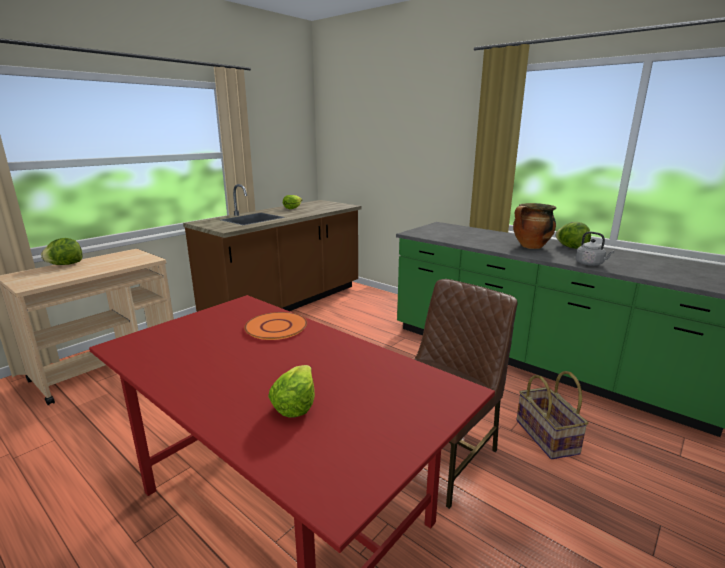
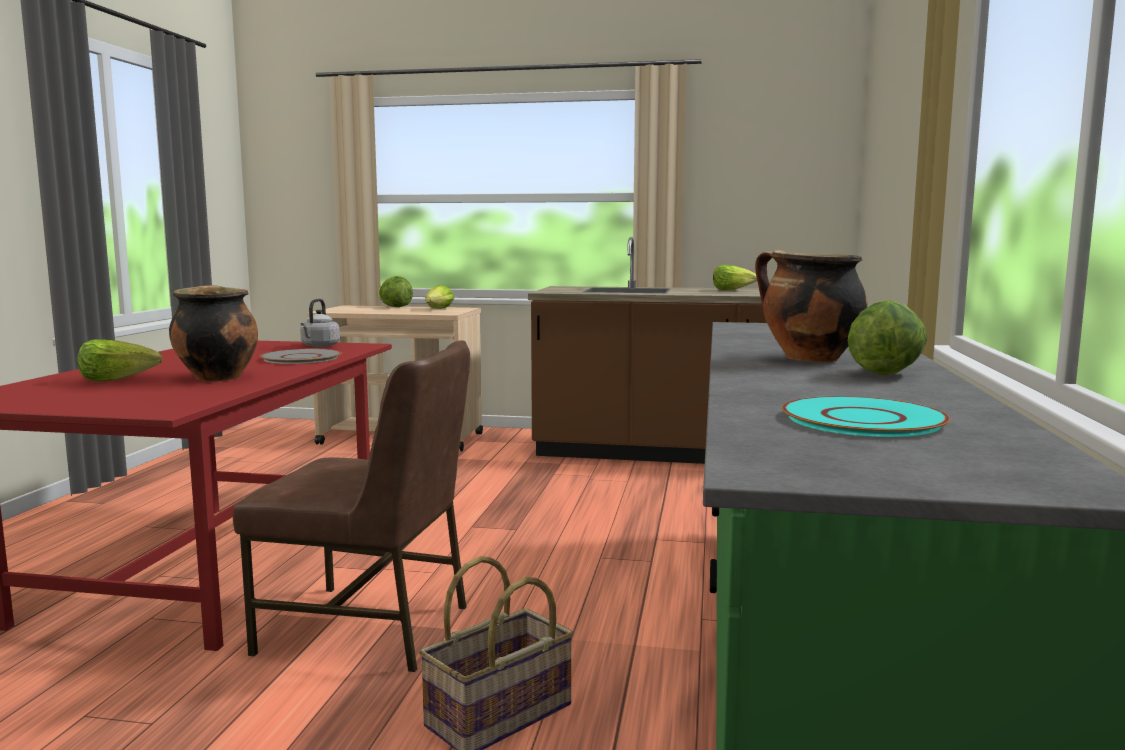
camera: 60 degrees right, 10 degrees down
orange plate [244,312,307,340] -> grey plate [260,349,342,364]
grey kettle [576,232,615,266] -> grey kettle moved to [300,299,340,347]
none -> cooking pot [169,285,258,381]
none -> lettuce [425,285,454,309]
none -> turquoise plate [782,396,950,437]

